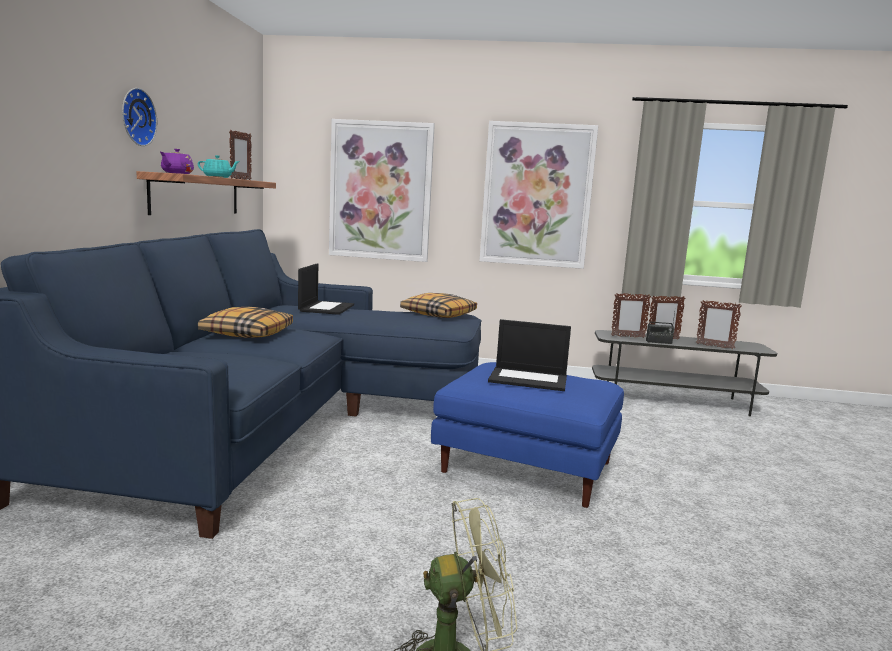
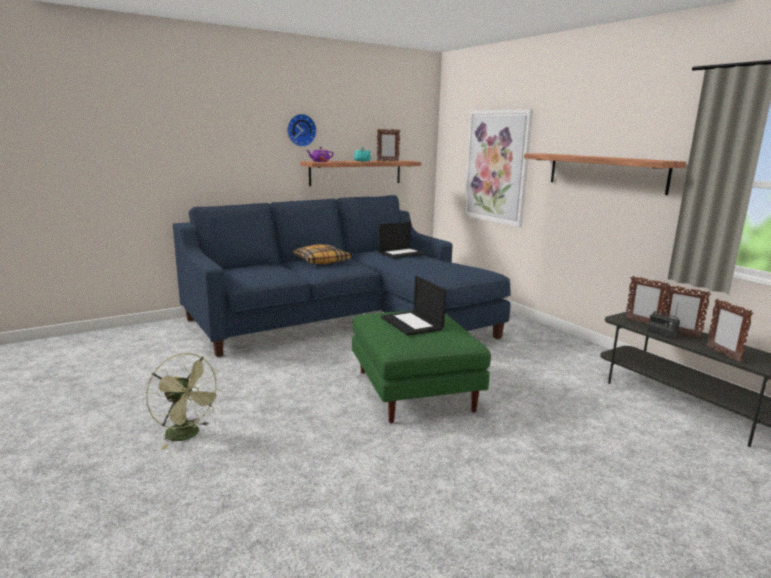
camera: 50 degrees right, 5 degrees up
pillow [400,293,477,318] -> none
blue ottoman [431,362,624,508] -> green ottoman [352,311,491,423]
picture [479,121,598,269] -> shelf [524,154,686,195]

